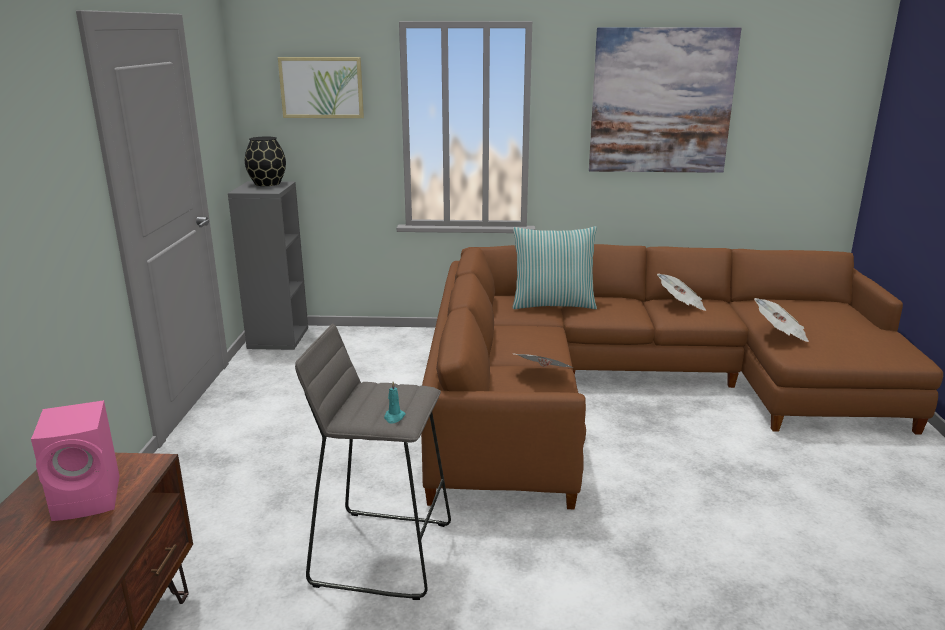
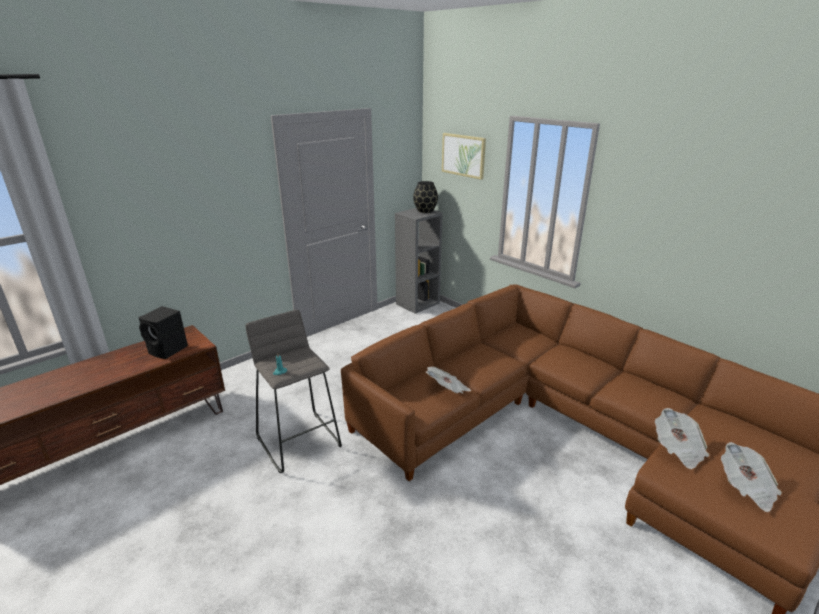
camera: 45 degrees right, 5 degrees up
pink speaker [31,400,120,521] -> black speaker [138,306,188,359]
pillow [513,226,597,309] -> none
picture [589,27,741,173] -> none
newspaper [657,273,706,311] -> newspaper moved to [721,442,782,512]

